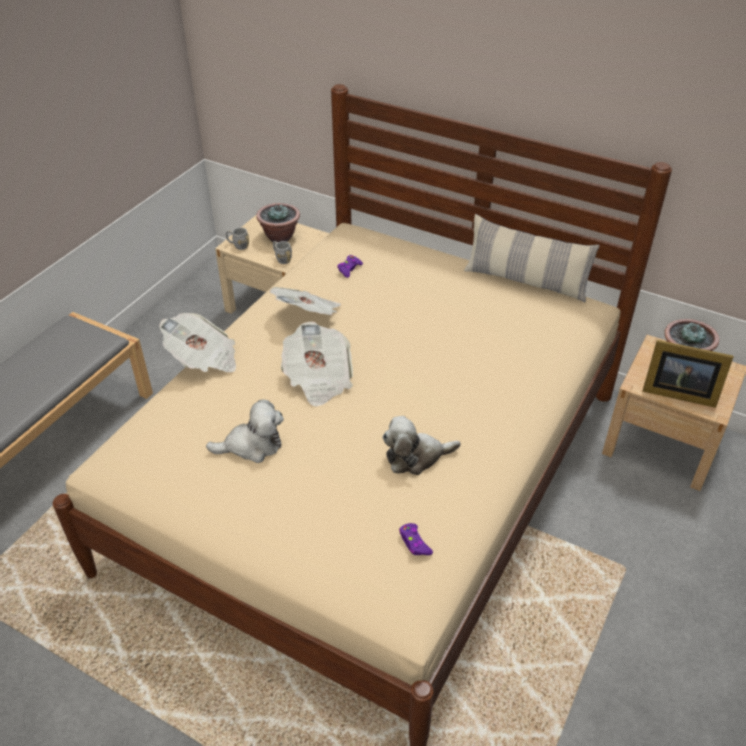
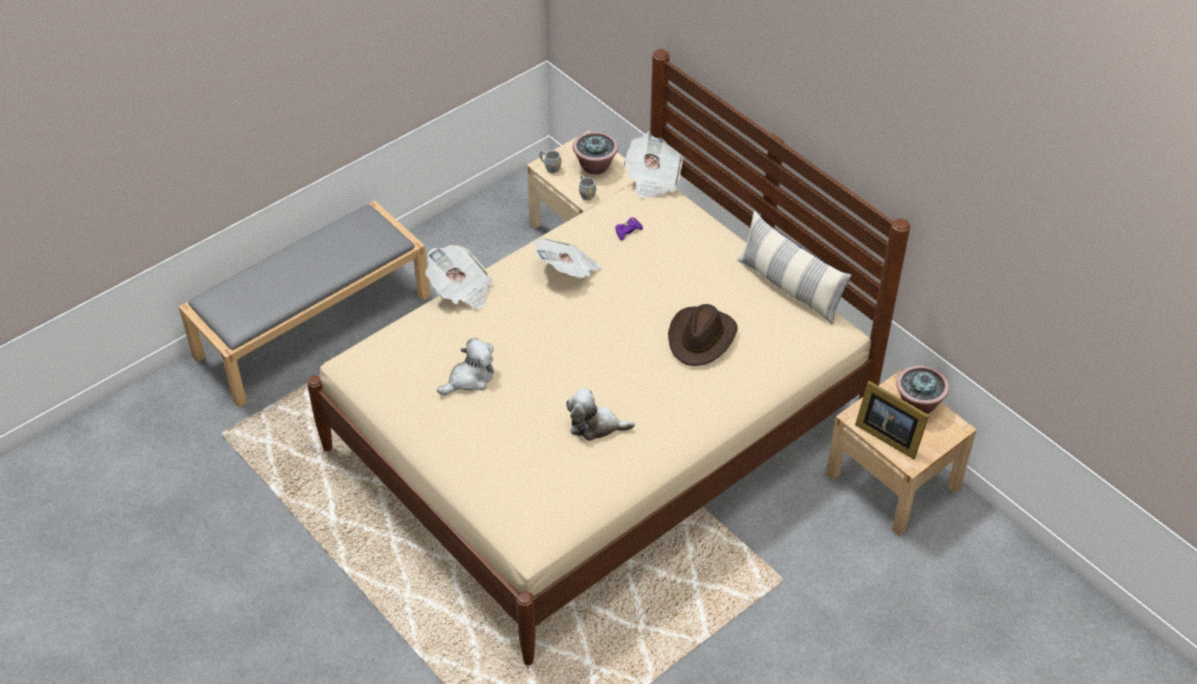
camera: 20 degrees right, 5 degrees up
plush toy [206,400,284,463] -> plush toy turned 45 degrees counterclockwise [437,338,494,395]
newspaper [281,322,353,407] -> newspaper moved to [624,131,684,199]
purple game controller [399,523,433,556] -> none
none -> brown hat [668,304,738,366]

